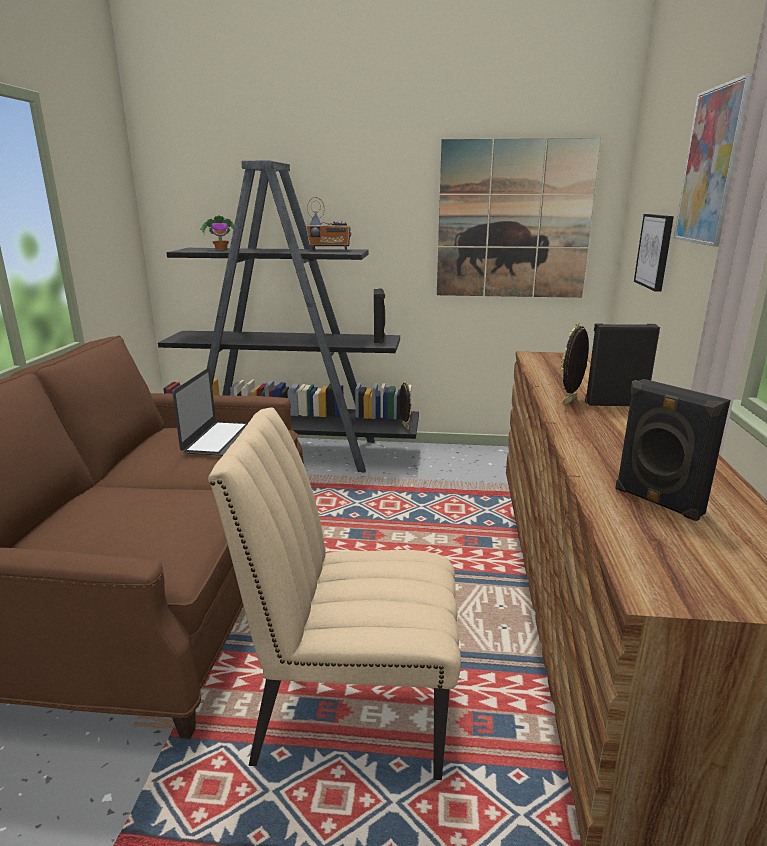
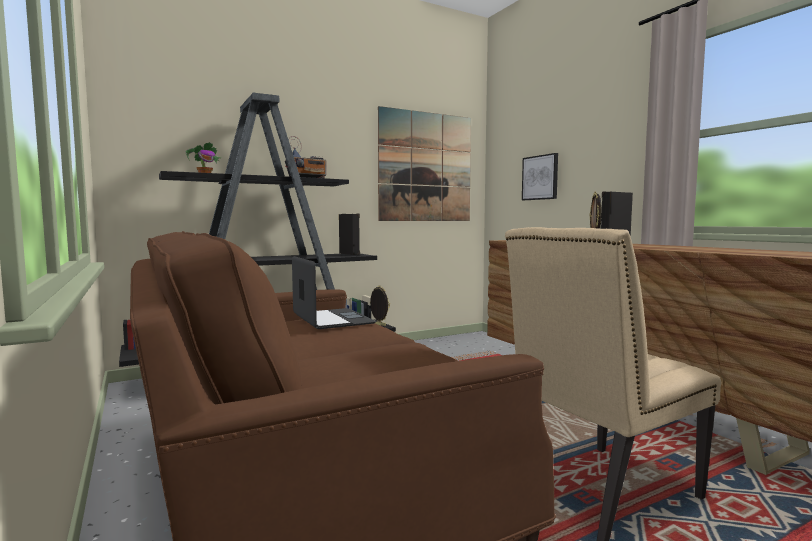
camera: 35 degrees left, 15 degrees down
black speaker [615,379,730,521] -> none
picture [674,74,752,247] -> none

